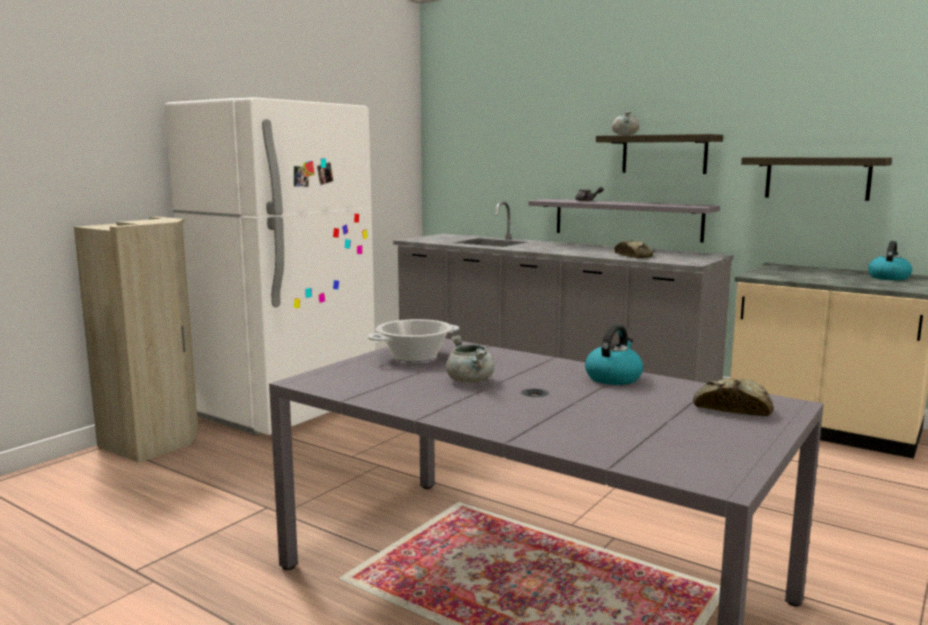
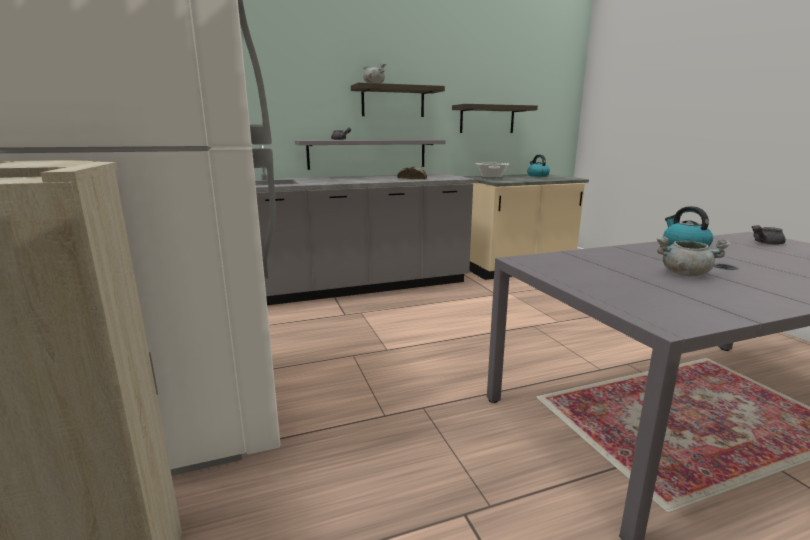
camera: 55 degrees left, 5 degrees up
cooking pot [368,319,459,362] -> cooking pot moved to [476,163,510,178]
bread [693,379,774,416] -> grey teapot [752,225,786,245]

